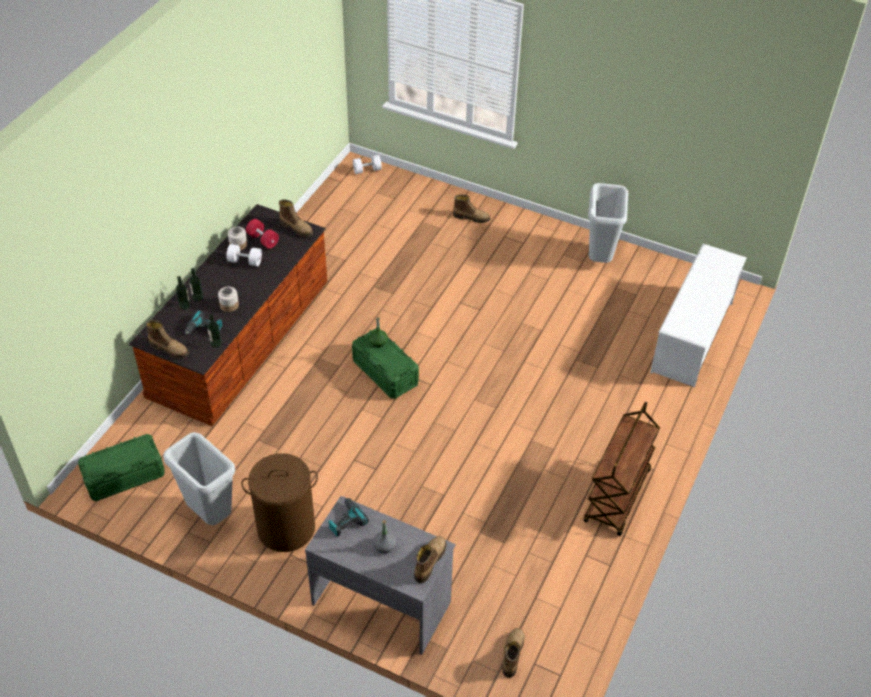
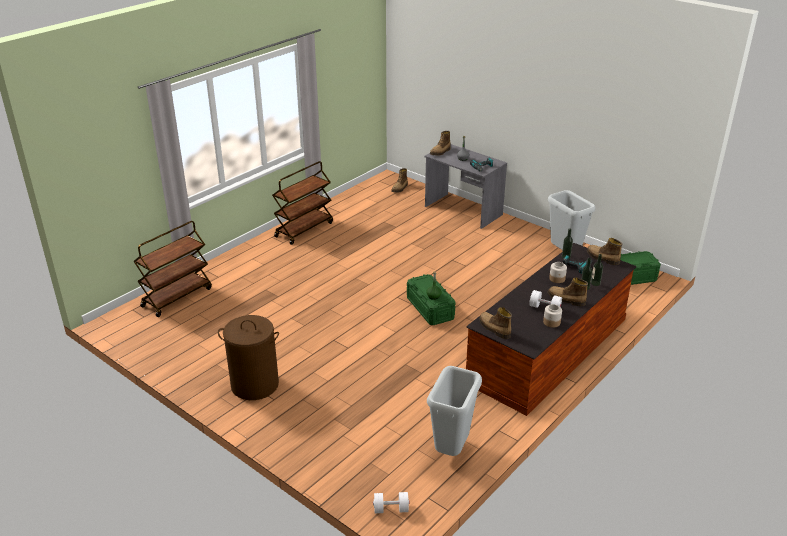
camera: 165 degrees left, 15 degrees down
brown laundry basket [241,453,318,552] -> brown laundry basket moved to [218,315,279,400]
red dumbbell [246,219,279,249] -> none
boot [453,195,490,223] -> boot moved to [548,278,588,306]
grey trash can [588,183,628,263] -> grey trash can moved to [427,366,482,456]
white shoe rack [650,244,747,387] -> brown cart [134,221,212,317]

